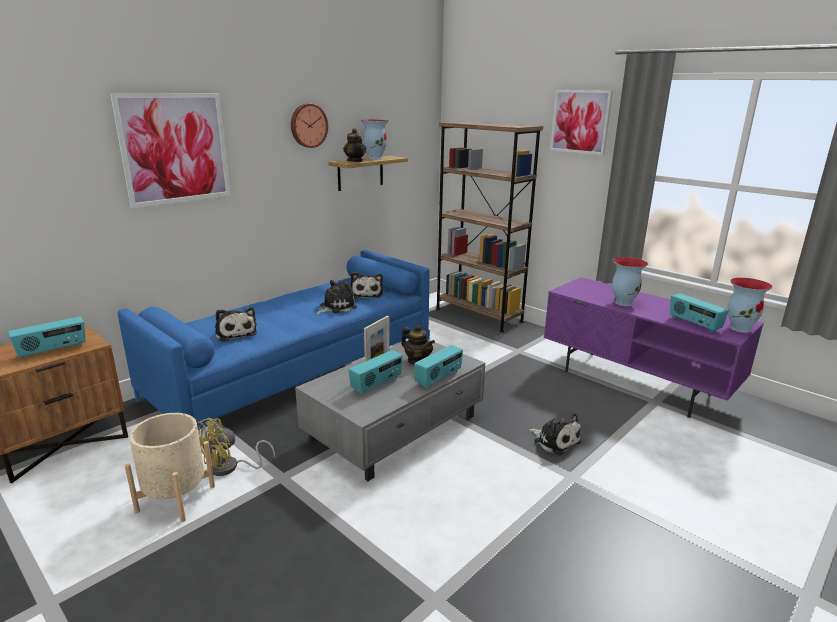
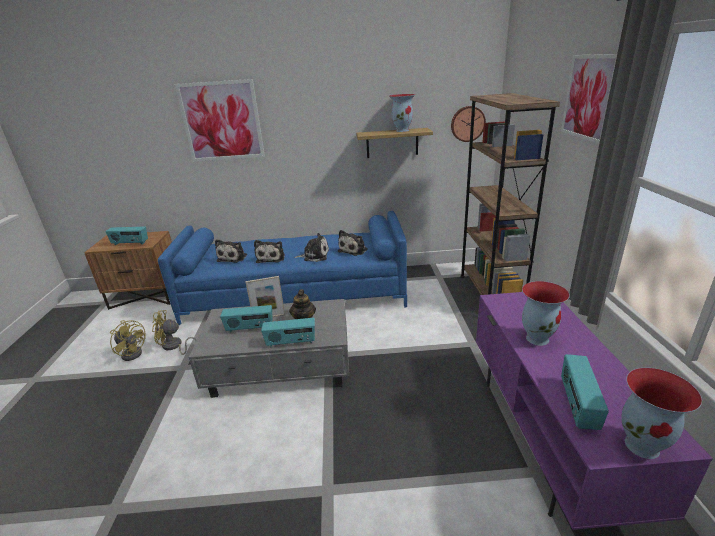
camera: 45 degrees right, 5 degrees up
beige planter [125,413,215,522] -> yellow fan [110,320,146,361]
wall clock [291,104,328,148] -> wall clock moved to [451,106,486,142]
teapot [343,128,366,162] -> none
plush toy [529,413,581,455] -> plush toy moved to [254,240,285,263]

